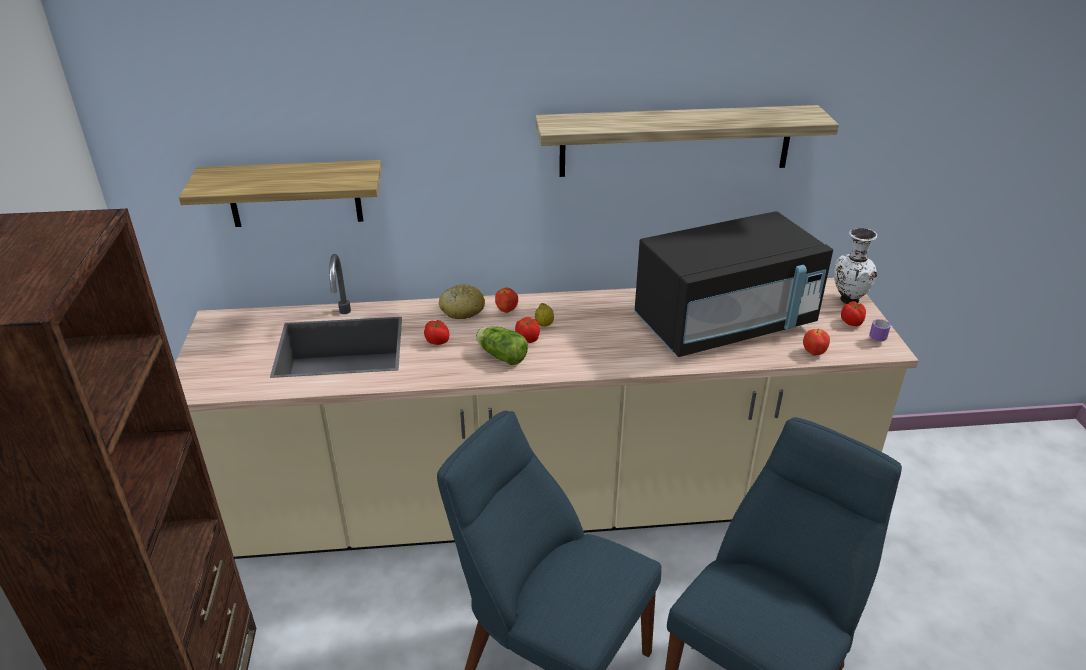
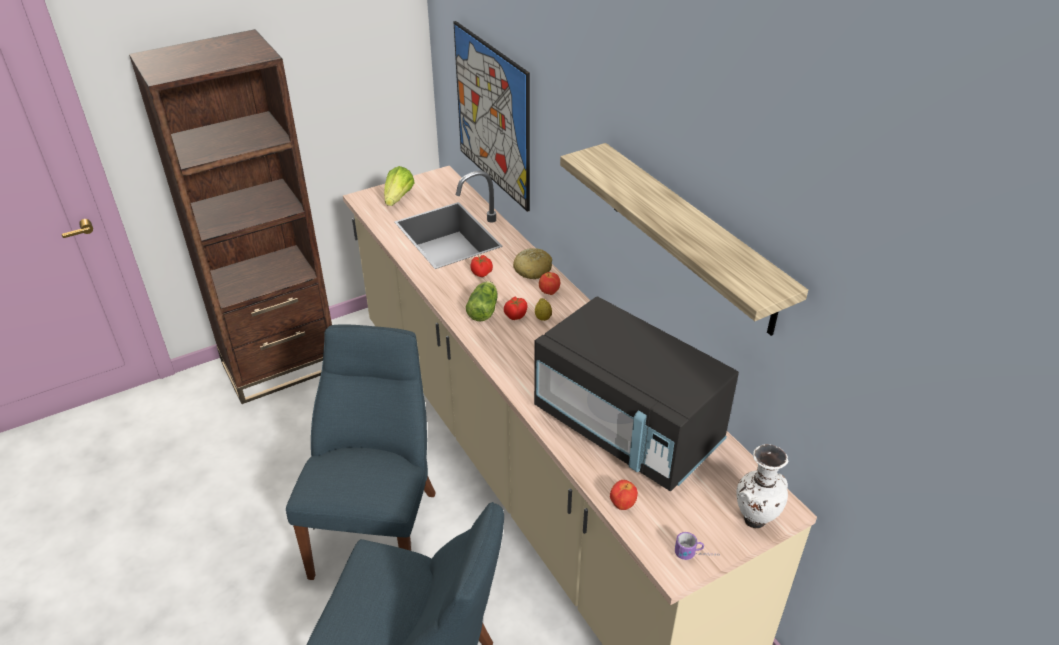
camera: 65 degrees right, 5 degrees up
shelf [179,160,381,227] -> picture [453,21,530,212]
tomato [841,301,866,326] -> none
none -> lettuce [384,166,414,206]

